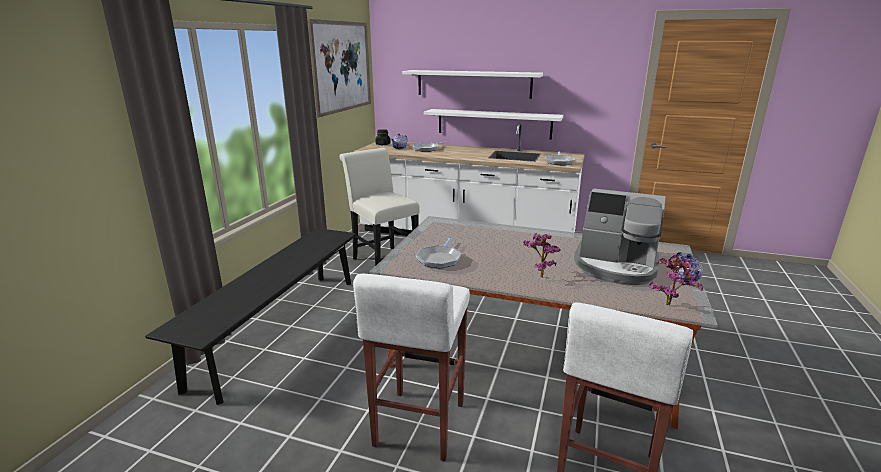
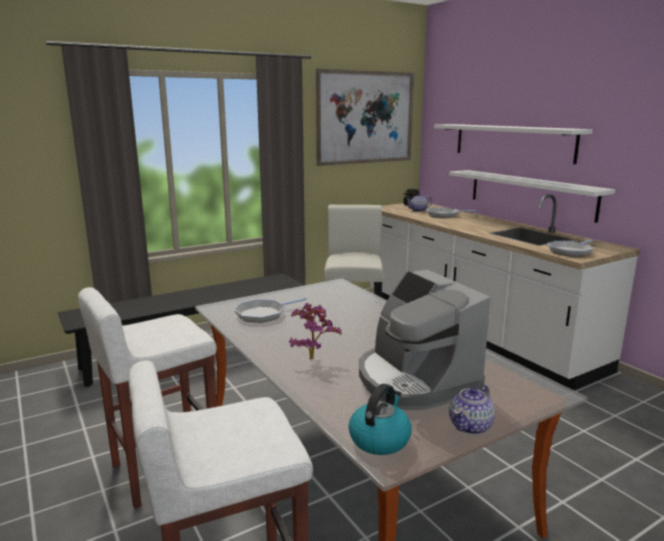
camera: 40 degrees right, 5 degrees down
potted plant [649,255,703,305] -> kettle [349,384,412,455]

